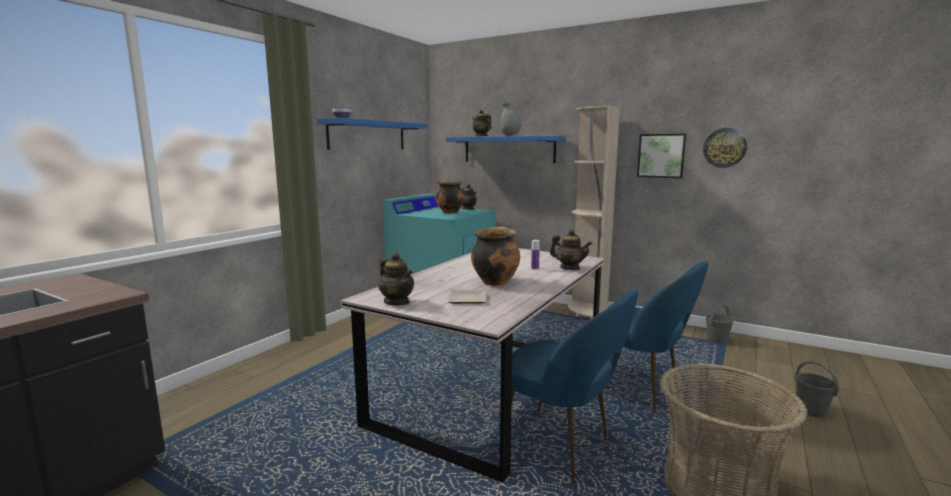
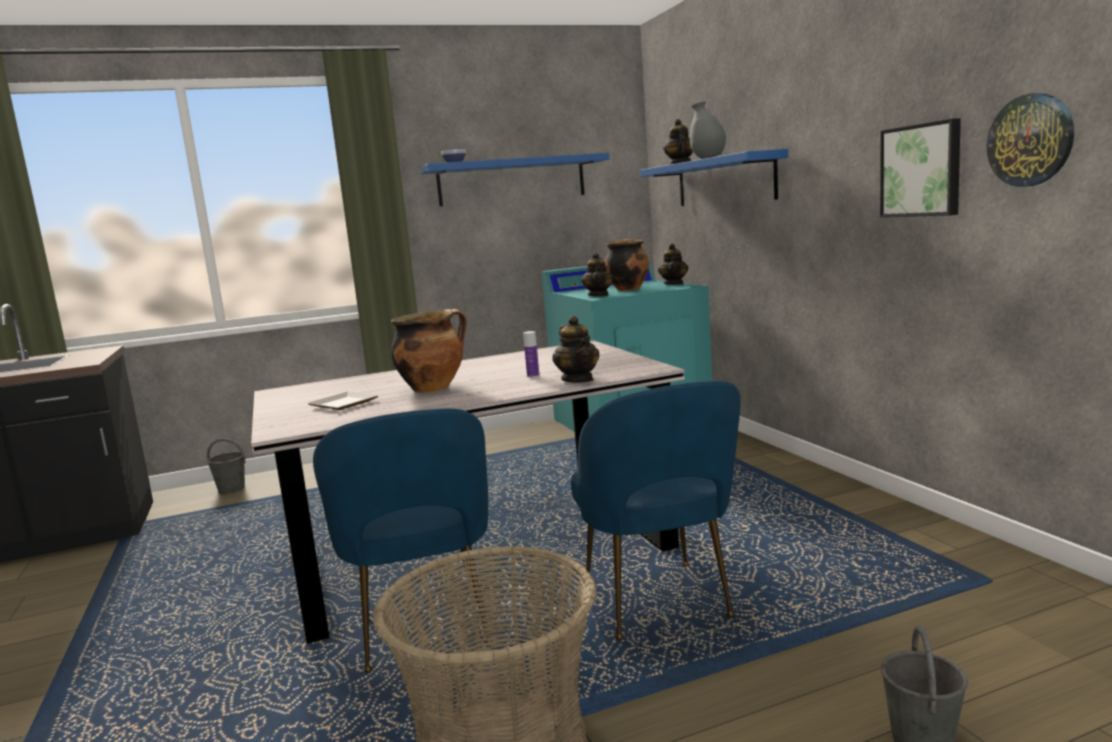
camera: 40 degrees right, 0 degrees up
teapot [378,253,414,305] -> teapot moved to [581,253,613,296]
beige bookcase [568,105,620,318] -> none
grey bucket [706,304,734,344] -> grey bucket moved to [207,438,246,494]

